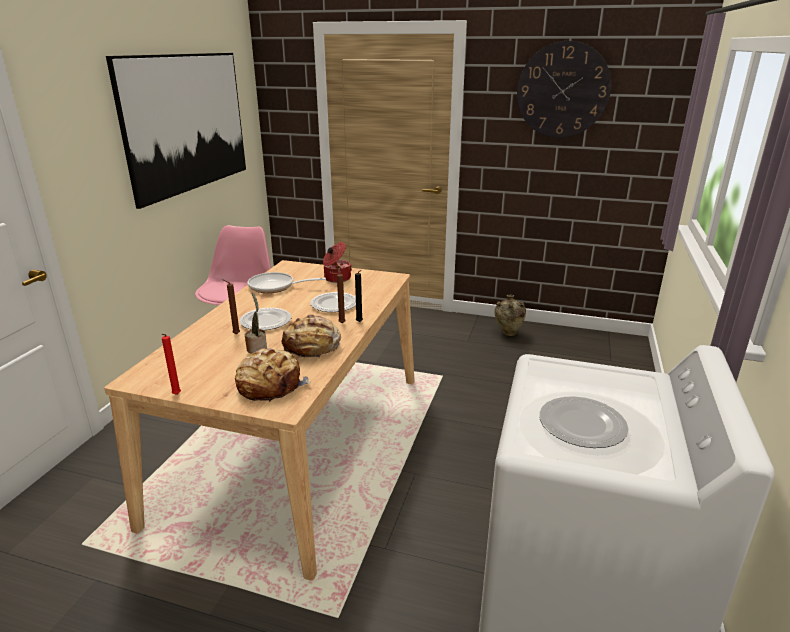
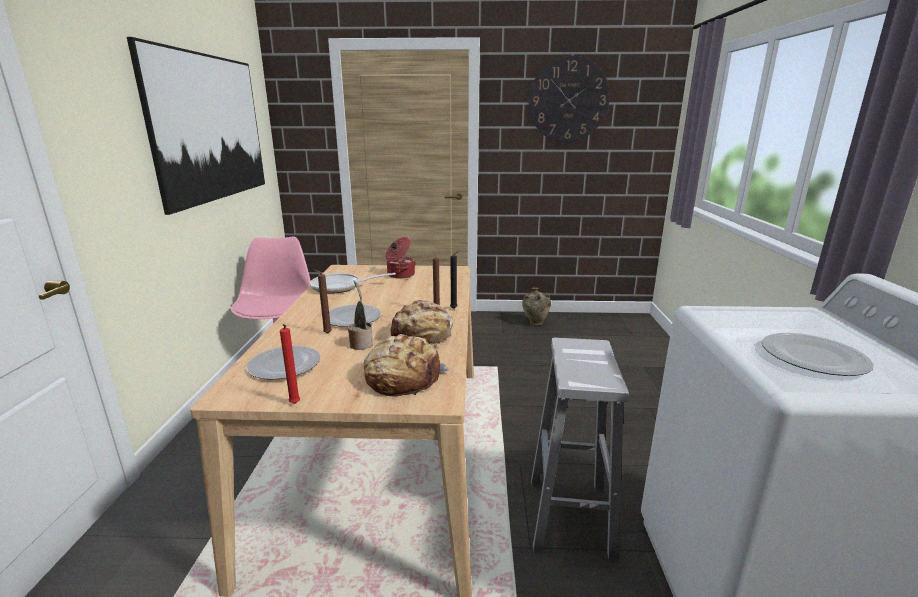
camera: 15 degrees left, 5 degrees down
plate [310,292,356,312] -> plate moved to [246,346,320,380]
none -> white stool [531,338,629,561]

